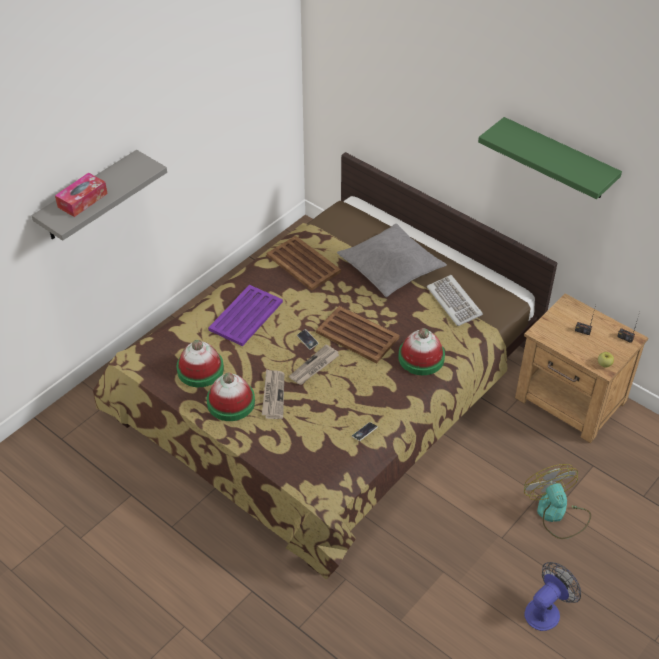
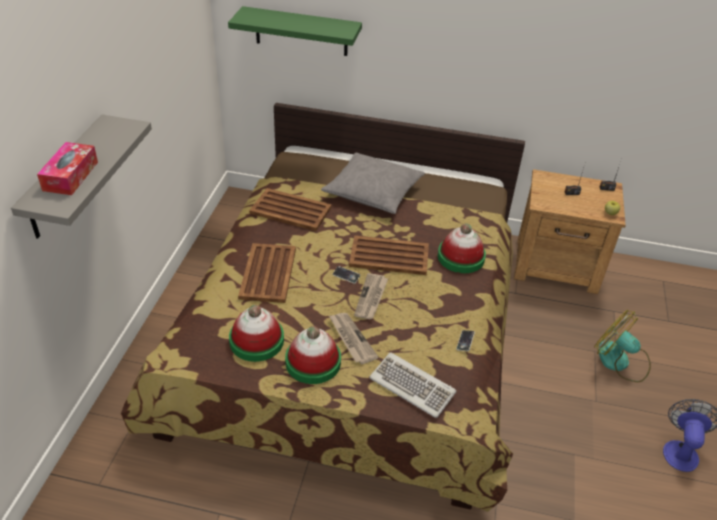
camera: 30 degrees left, 5 degrees down
purple tray [208,285,283,346] -> brown tray [238,243,296,303]
keyboard [427,275,483,326] -> keyboard moved to [369,352,457,418]
green shelf [478,117,622,199] -> green shelf moved to [228,6,362,56]

